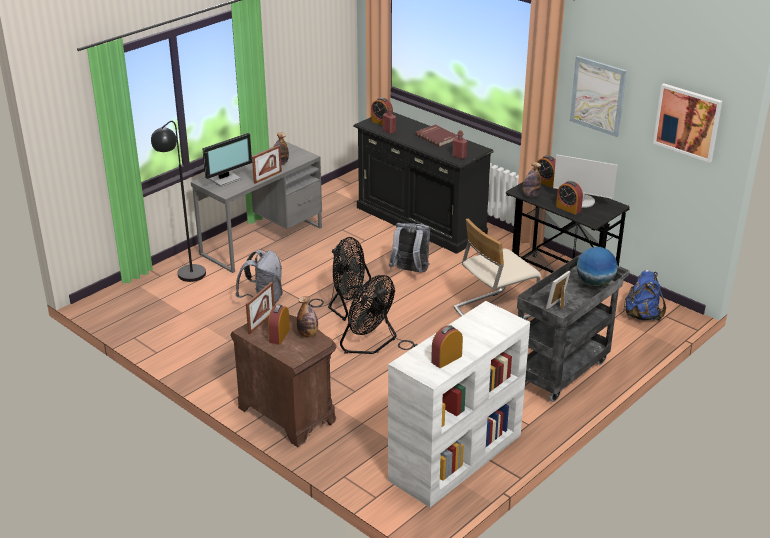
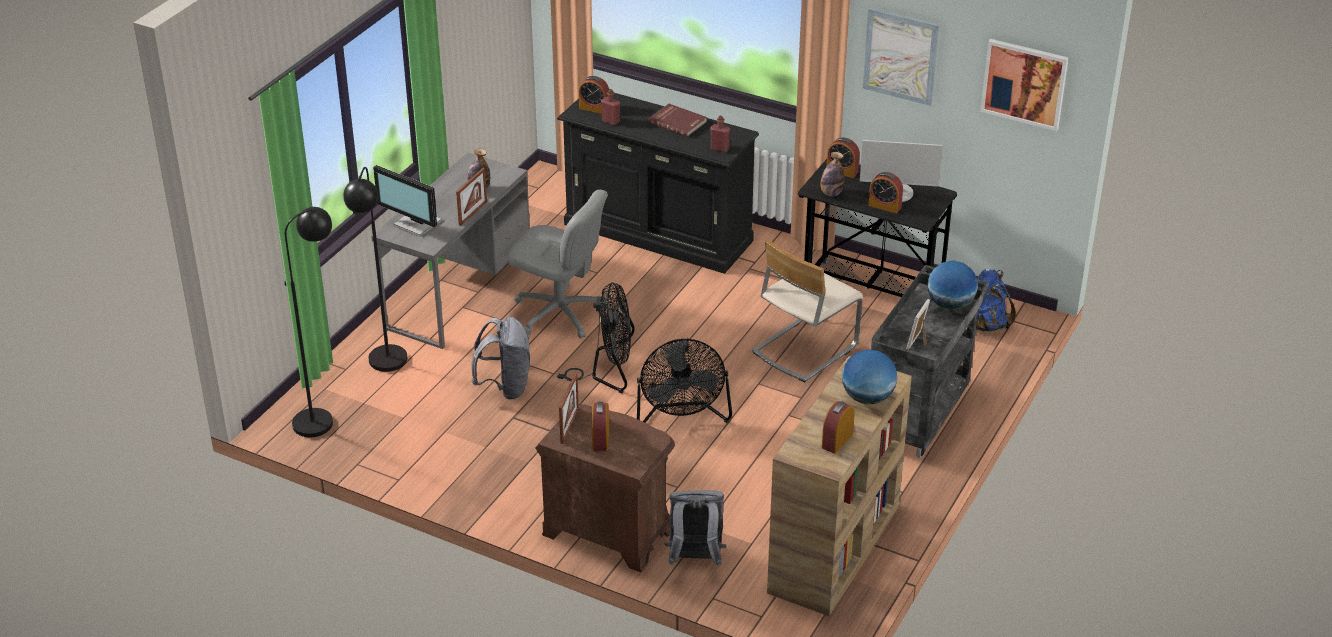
camera: 15 degrees left, 5 degrees up
monitor [202,133,252,187] -> monitor turned 90 degrees clockwise [373,165,442,237]
bottle [297,296,318,338] -> none
black fan [340,275,418,354] -> black fan turned 120 degrees counterclockwise [637,338,732,423]
white bookcase [388,301,530,508] -> brown bookcase [767,356,912,616]
grey backpack [389,223,430,273] -> grey backpack moved to [664,490,726,566]
none -> black floor lamp [285,207,333,437]
none -> grey office chair [507,190,608,338]
none -> globe [842,350,897,405]

